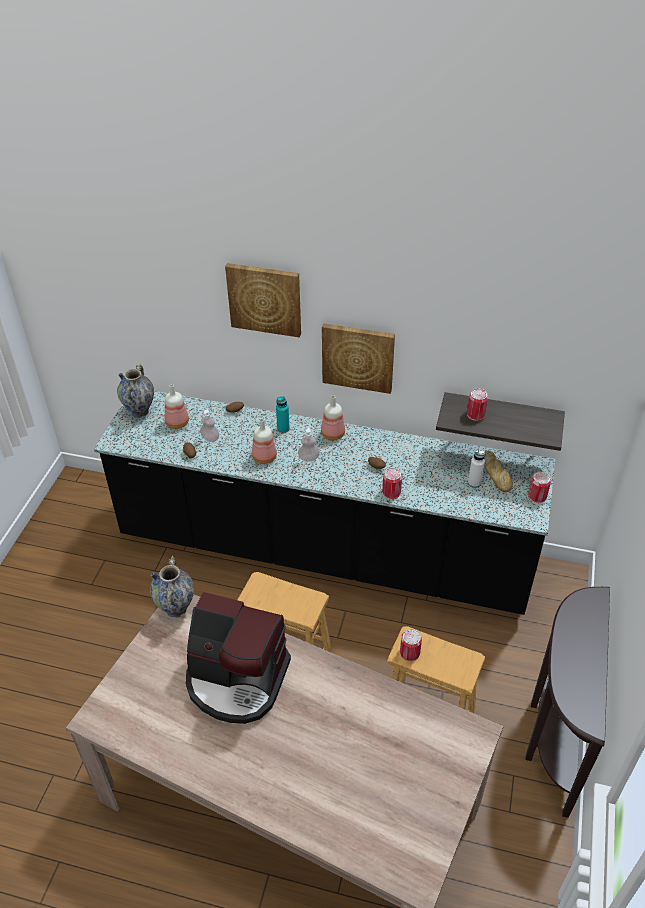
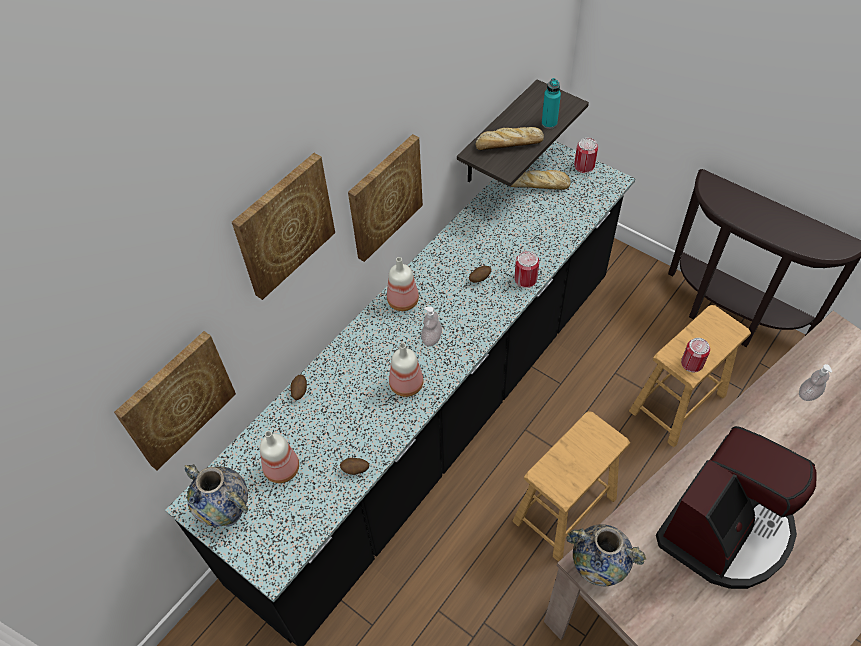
camera: 65 degrees left, 10 degrees up
soap dispenser [200,410,219,442] -> soap dispenser moved to [799,364,832,401]
turquoise bottle [276,396,290,433] -> turquoise bottle moved to [542,78,561,129]
can [467,389,489,421] -> bread [476,127,544,150]
white bottle [468,450,485,488] -> none
none -> picture [114,331,236,470]

